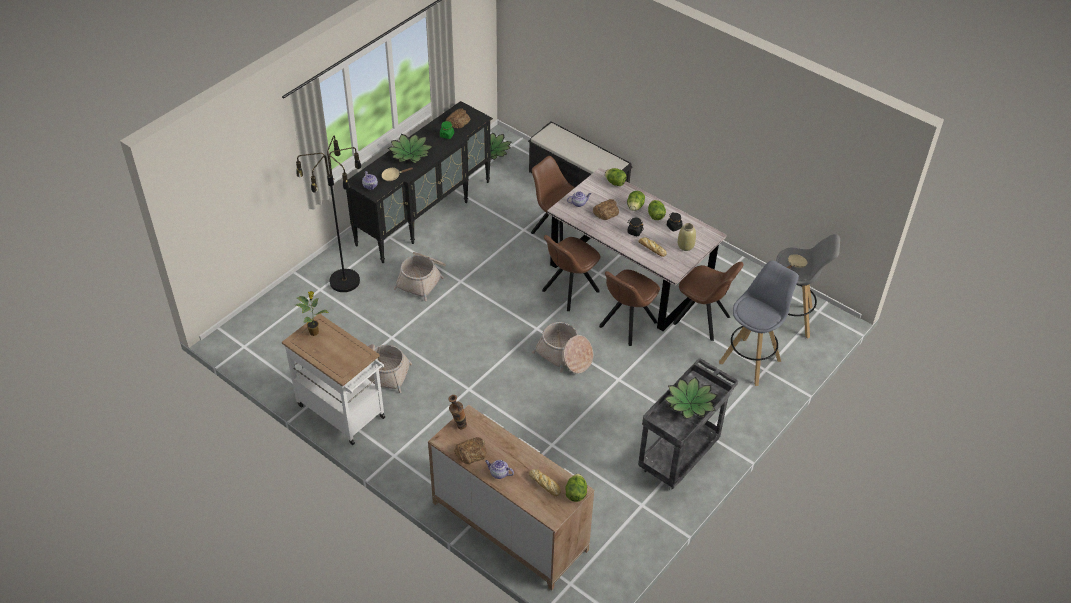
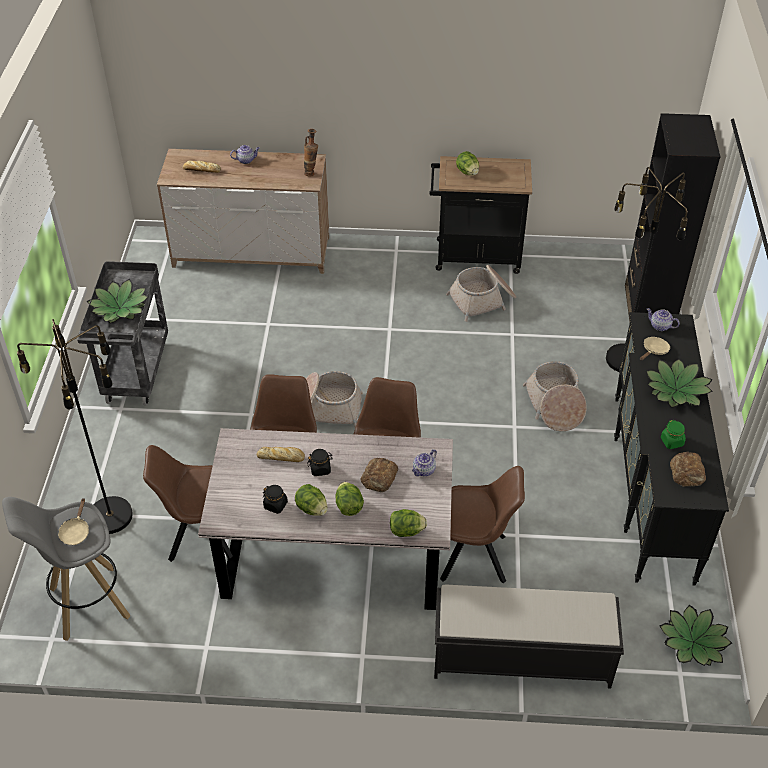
camera: 145 degrees right, 0 degrees up
white cart [282,314,385,445] -> black cart [429,156,532,274]
potted plant [296,291,329,336] -> none
bread [454,437,487,464] -> none
lettuce [565,474,587,502] -> lettuce moved to [456,151,479,175]
beige vase [678,223,696,251] -> none
grey stool [719,261,799,386] -> floor lamp [17,319,133,534]
none -> black bookcase [625,113,720,322]

